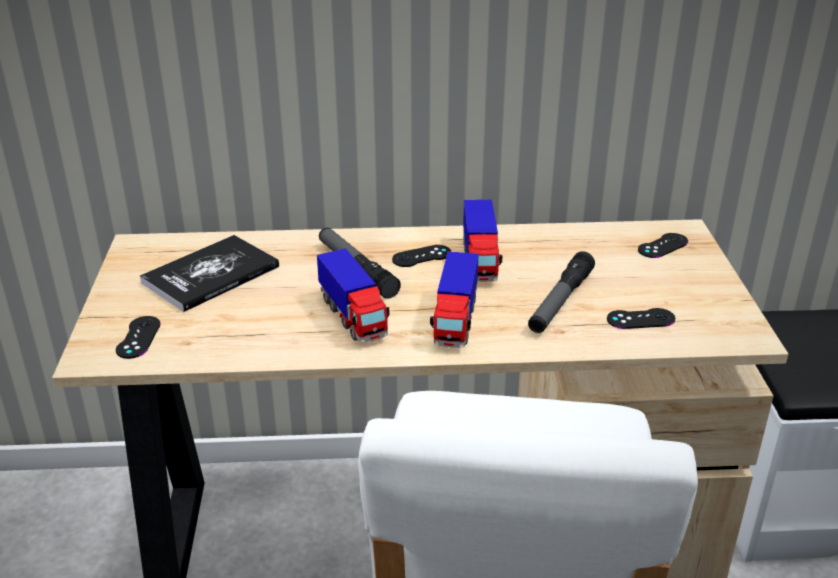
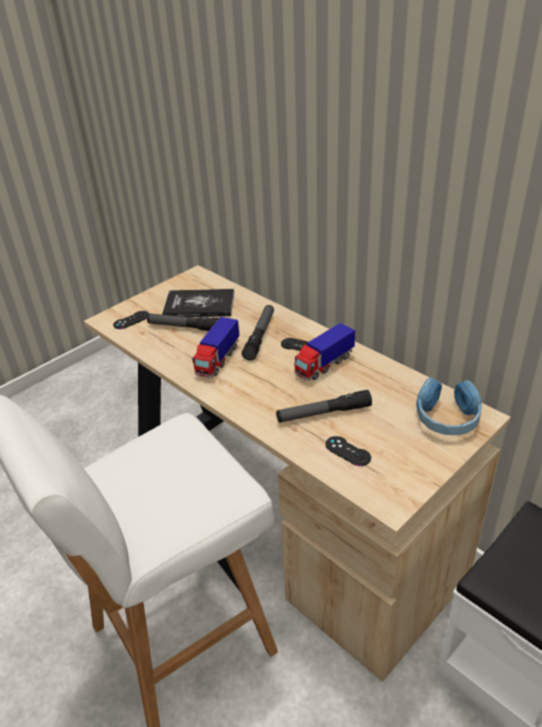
camera: 50 degrees right, 5 degrees up
toy truck [430,251,479,348] -> none
black game controller [638,233,688,258] -> blue headphones [416,377,481,435]
none -> flashlight [147,313,219,331]

